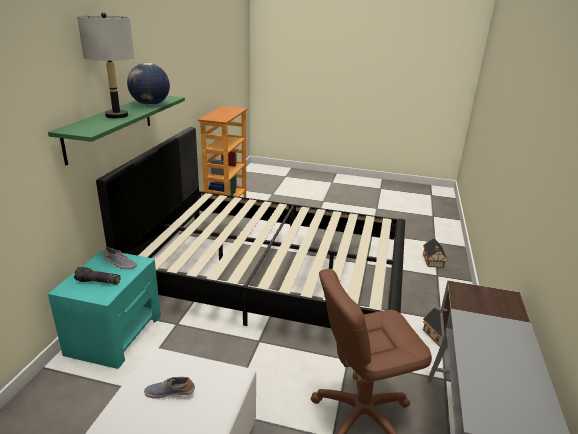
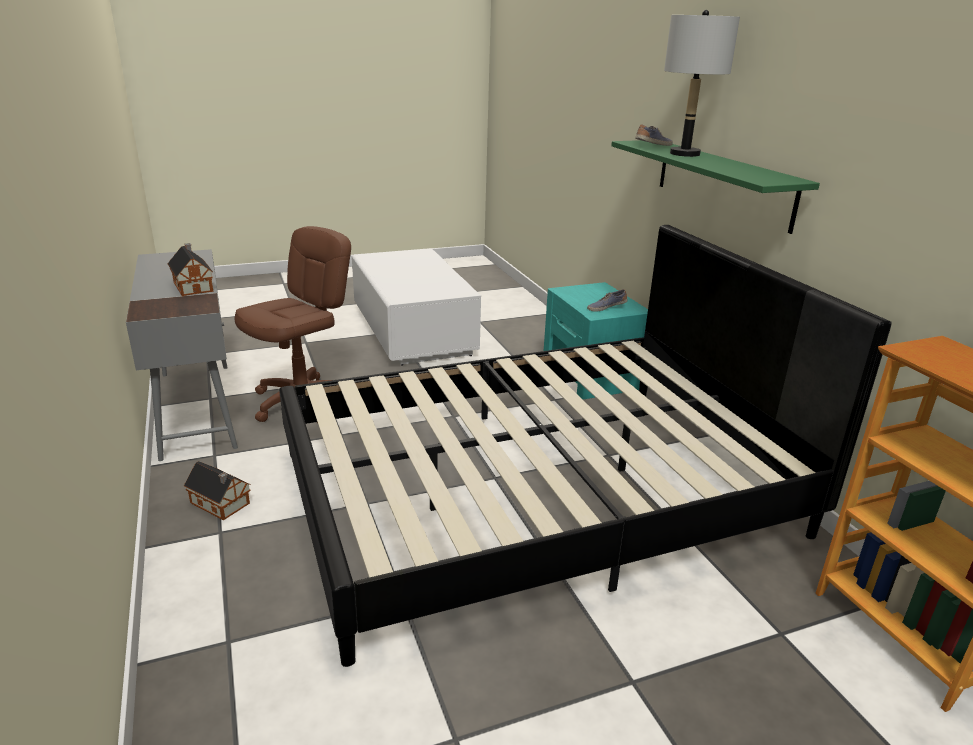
camera: 145 degrees right, 0 degrees up
flashlight [74,267,121,285] -> none
globe [127,63,170,105] -> none
shoe [144,377,195,399] -> shoe moved to [635,124,673,146]
toy house [423,238,448,268] -> toy house moved to [167,243,213,296]

